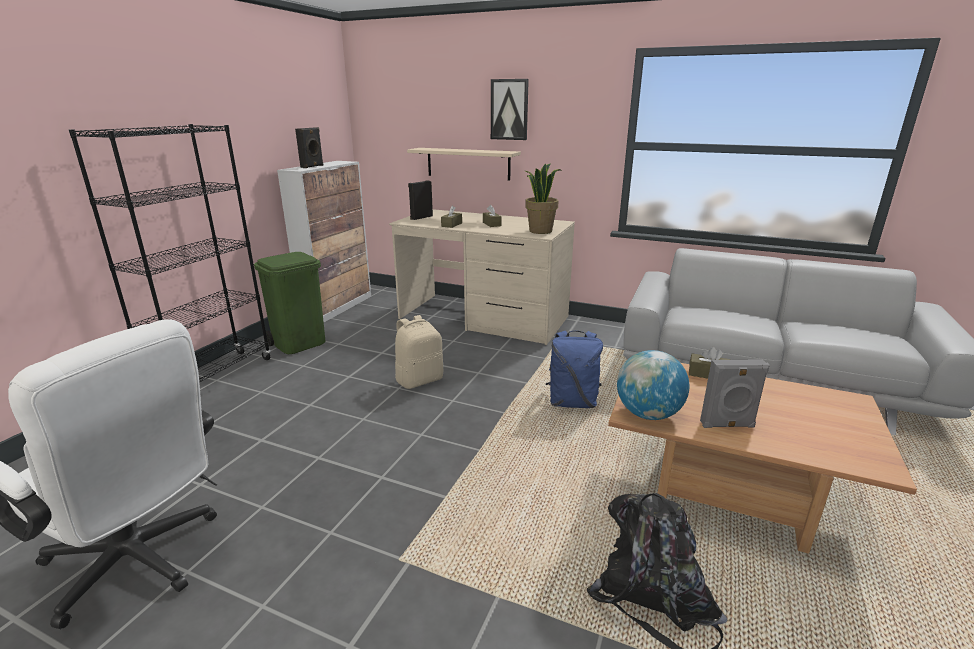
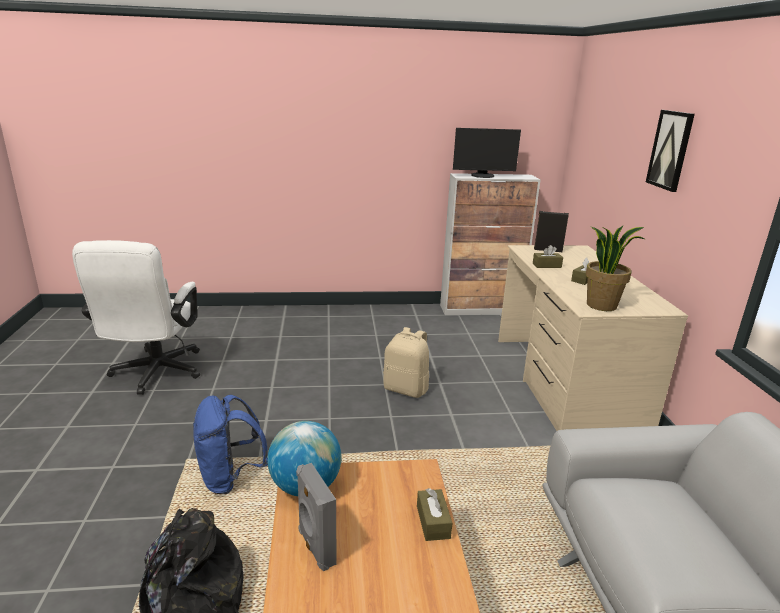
camera: 60 degrees right, 0 degrees up
black bookcase [69,124,271,383] -> none
green trash can [254,252,325,354] -> none
black speaker [295,127,324,168] -> monitor [453,128,521,178]
beige shelf [407,148,521,181] -> none
blue backpack [546,331,603,408] -> blue backpack moved to [193,395,268,494]

